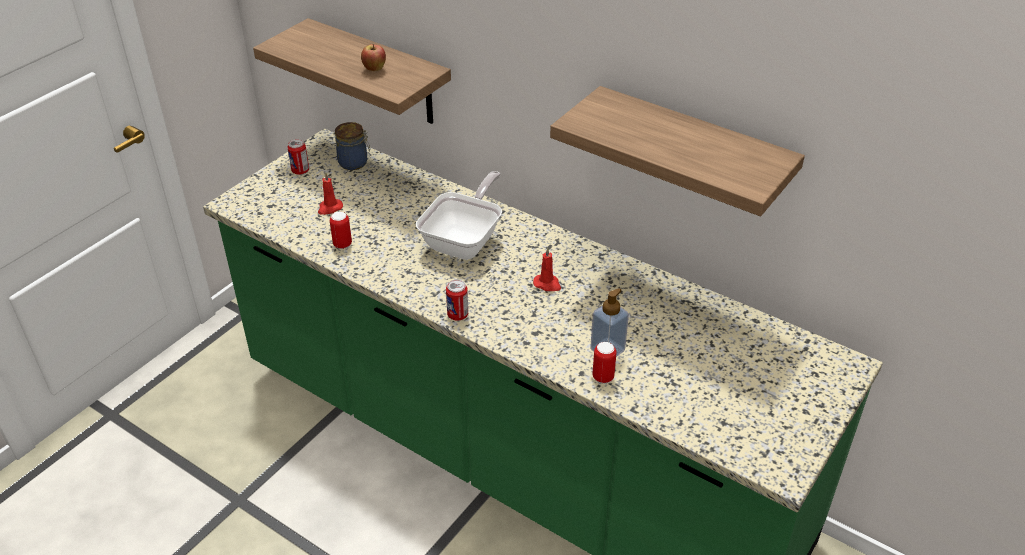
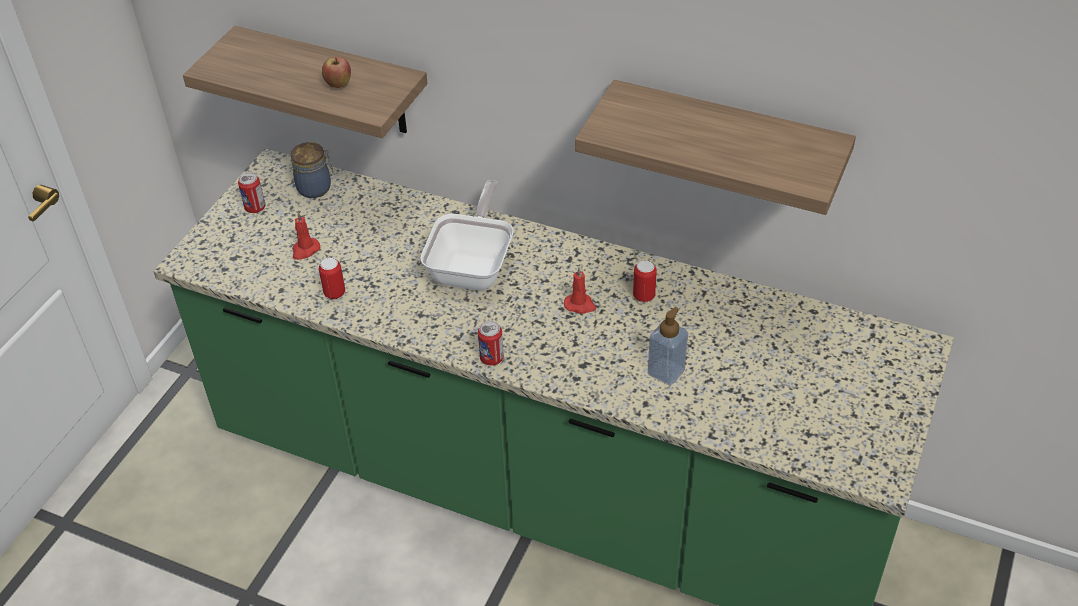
camera: 10 degrees left, 5 degrees up
can [592,342,617,383] -> can moved to [633,260,657,302]

